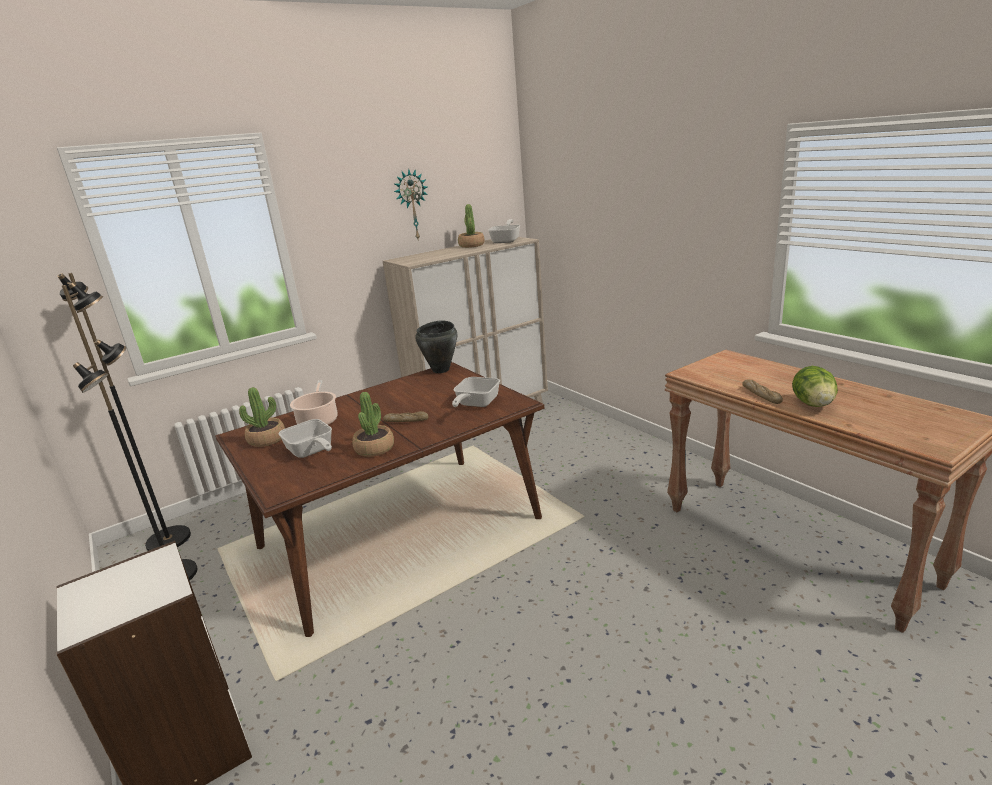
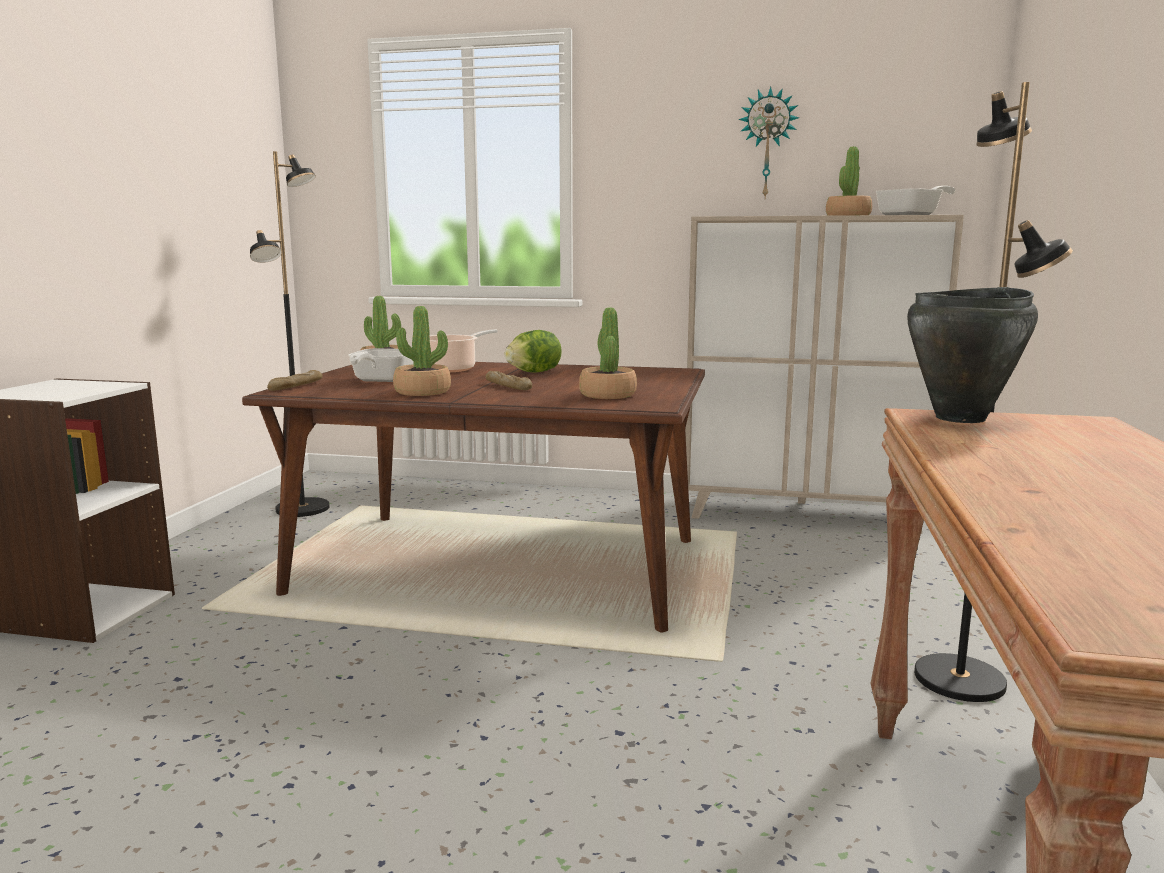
camera: 45 degrees right, 10 degrees down
black floor lamp [58,273,191,551] -> black floor lamp moved to [914,82,1073,702]
black cooking pot [415,321,457,373] -> black cooking pot moved to [907,287,1038,423]
frying pan [452,377,500,407] -> potted plant [579,308,637,399]
bread [742,379,783,404] -> bread moved to [267,370,323,391]
lettuce [792,366,838,407] -> lettuce moved to [505,330,562,373]

